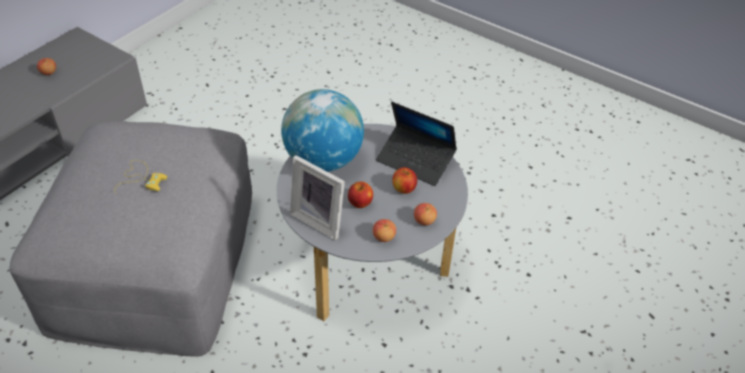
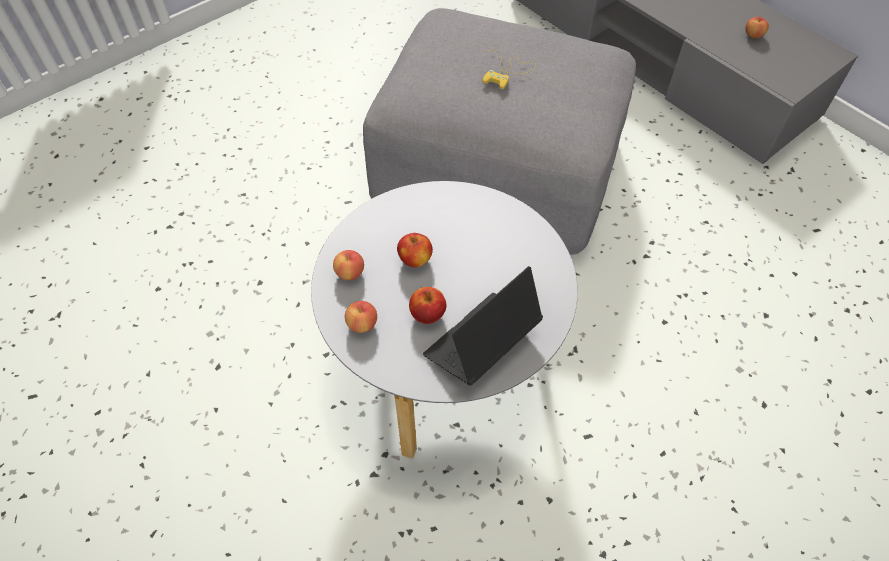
camera: 105 degrees right, 10 degrees up
globe [281,89,364,172] -> none
picture frame [290,155,345,240] -> none

